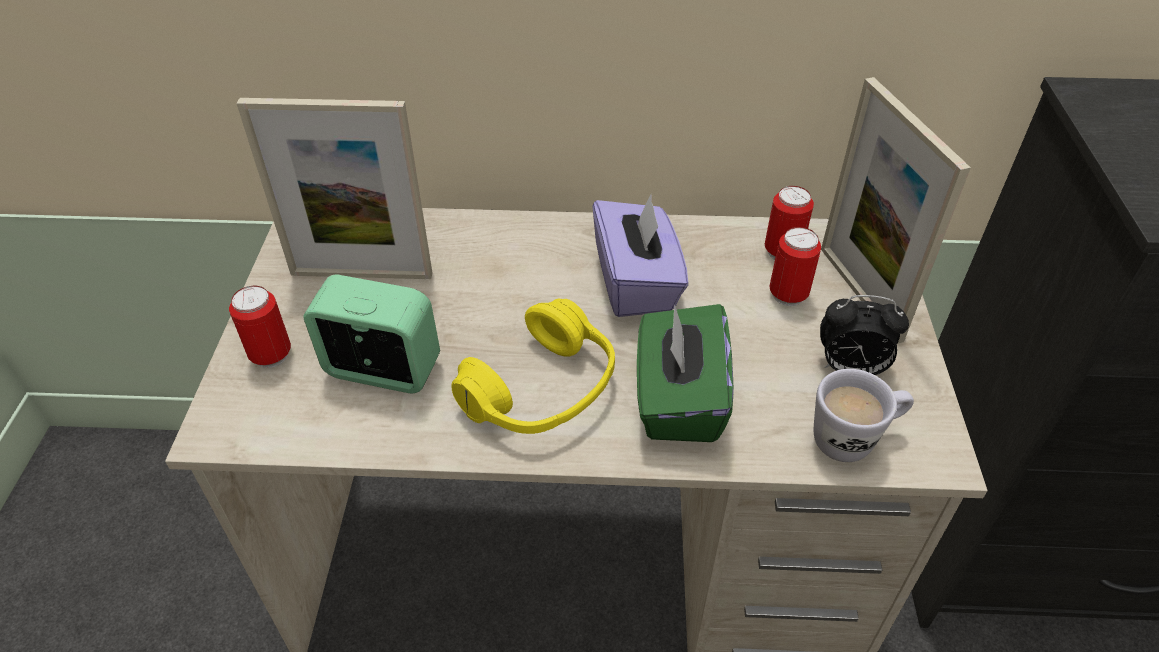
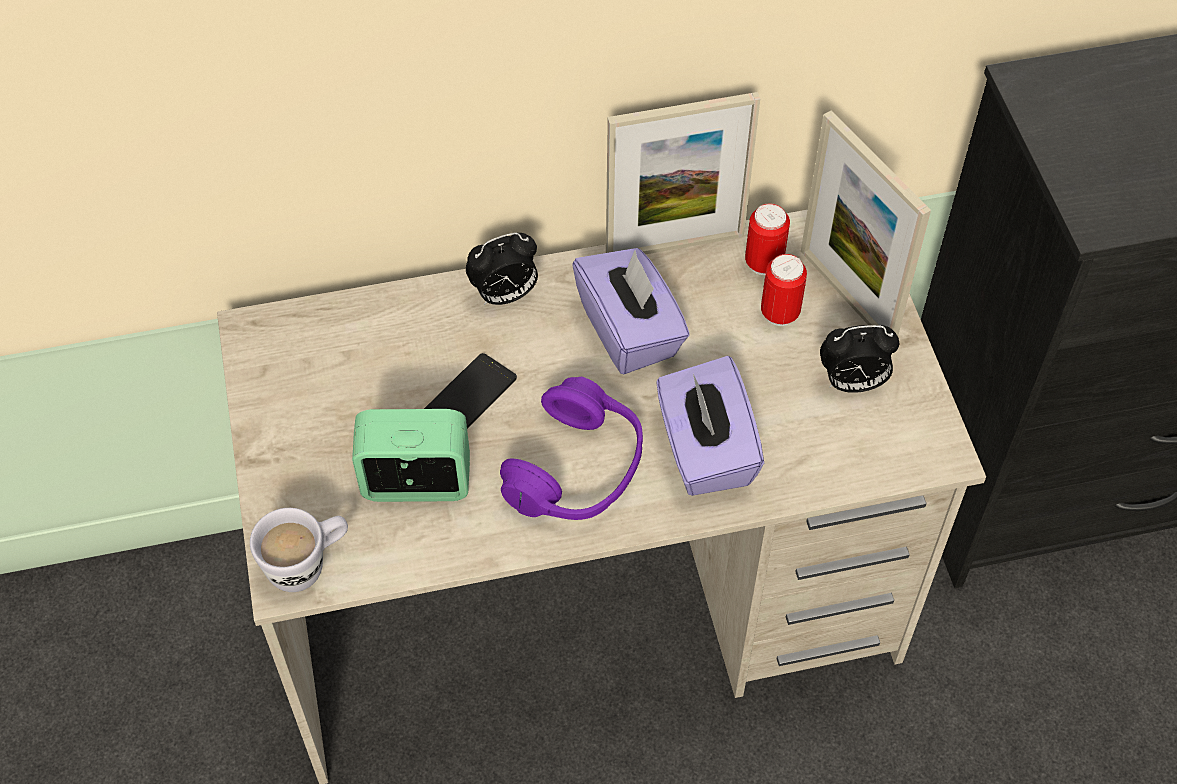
camera: 15 degrees left, 10 degrees up
can [229,285,291,368] -> none
picture frame [236,98,432,279] -> picture frame moved to [606,92,760,254]
yellow headphones [452,299,615,434] -> purple headphones [500,377,643,520]
green tissue box [637,304,734,442] -> purple tissue box [656,356,764,496]
white mug [814,369,914,462] -> white mug moved to [250,508,348,592]
none -> phone [424,353,517,428]
none -> alarm clock [466,233,538,305]

